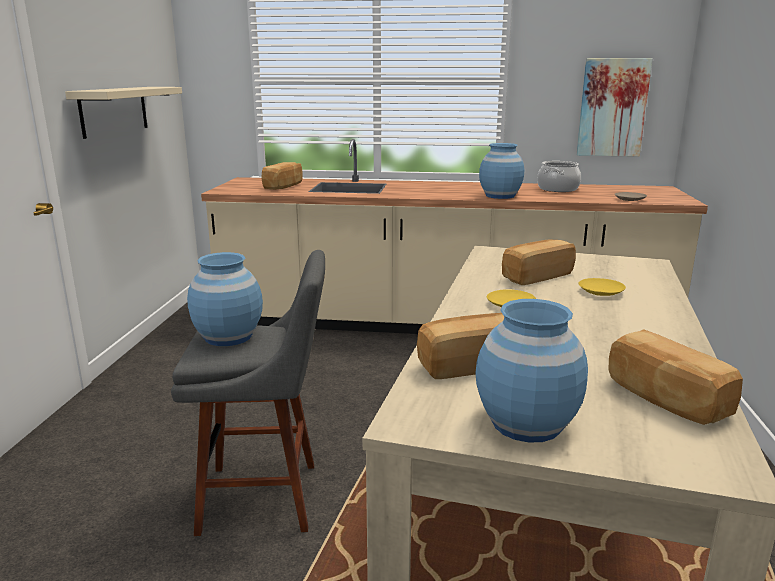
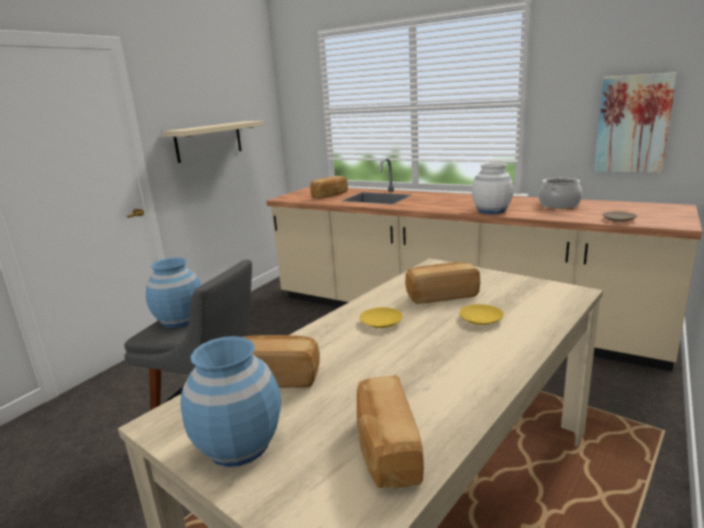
camera: 25 degrees right, 0 degrees up
blue vase [479,143,524,199] -> white vase [472,163,514,214]

